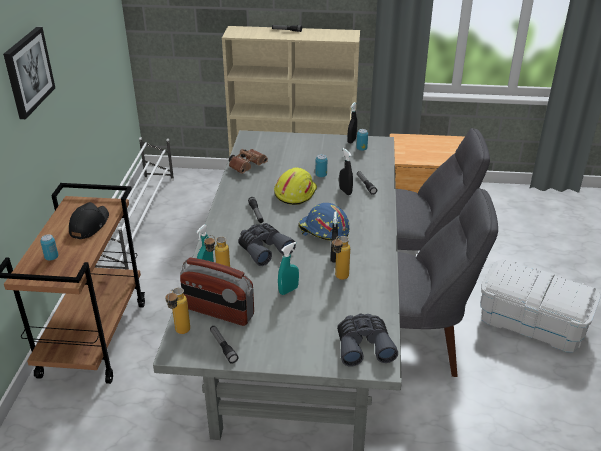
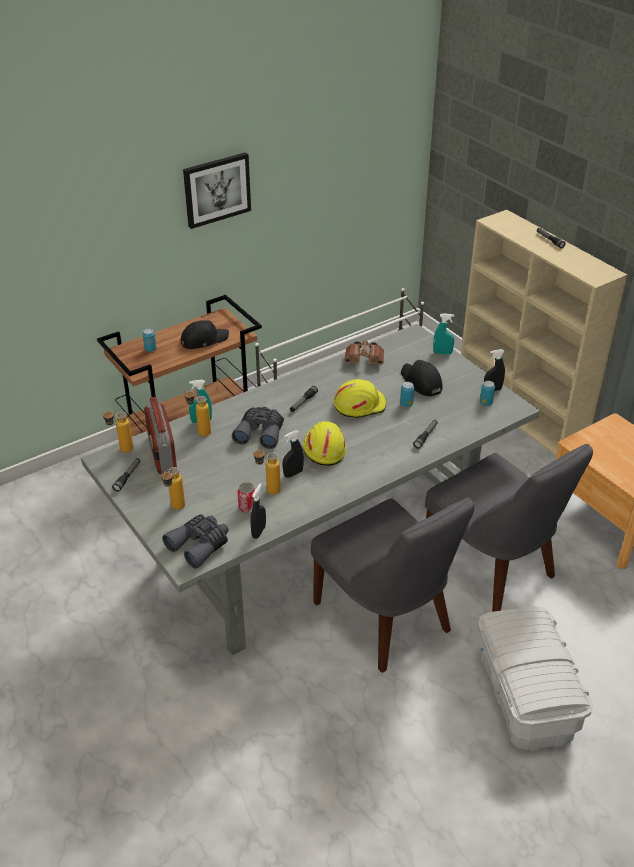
camera: 50 degrees right, 5 degrees up
turquoise spray bottle [278,242,299,295] -> turquoise spray bottle moved to [433,313,454,355]
blue hard hat [298,203,350,241] -> yellow hard hat [303,421,346,466]
black spray bottle [339,148,353,195] -> black spray bottle moved to [250,483,266,539]
none -> bottle [161,467,185,510]
none -> can [237,482,256,513]
none -> black cap [401,360,443,396]

